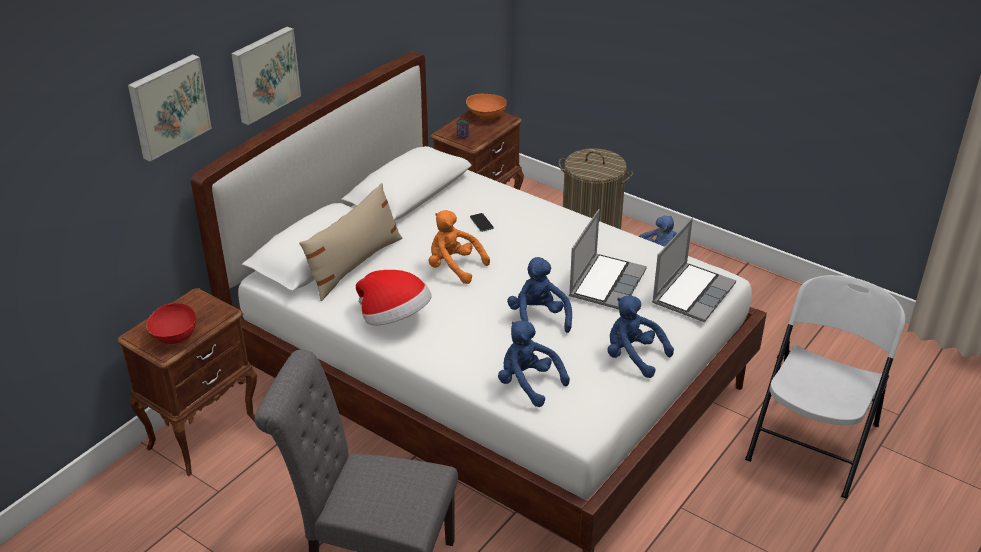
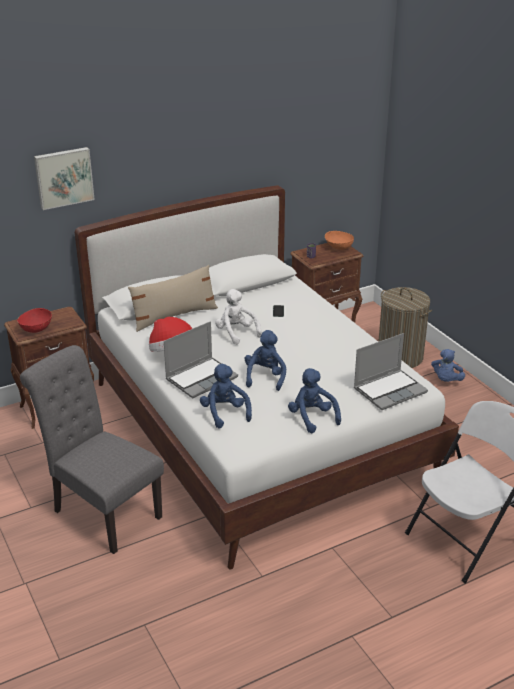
camera: 25 degrees right, 5 degrees down
picture [231,27,301,125] -> none
orange plush toy [429,210,490,284] -> white plush toy [215,289,262,345]
laptop [569,209,647,309] -> laptop moved to [164,321,238,398]

